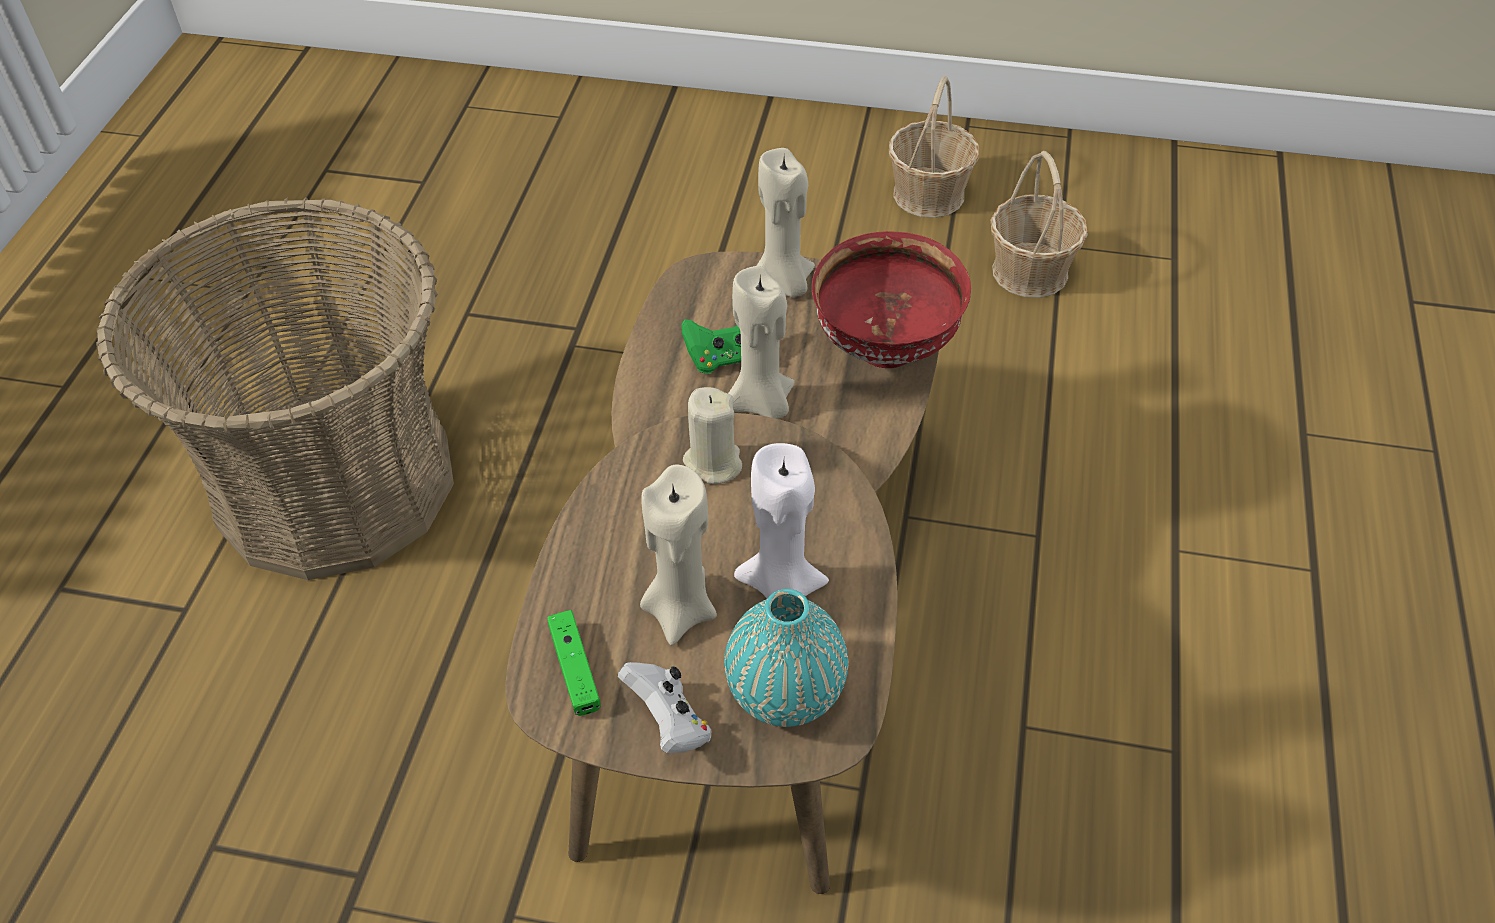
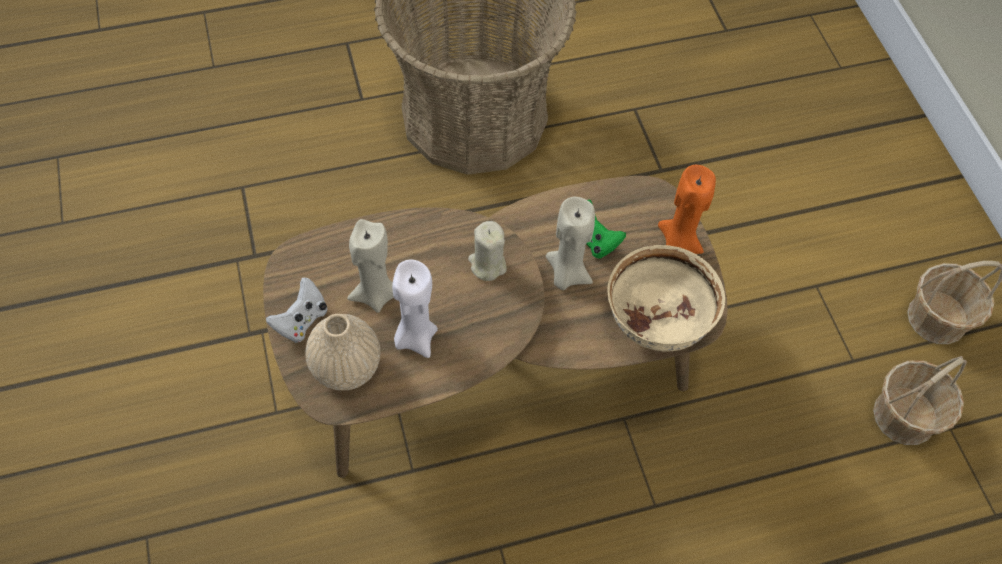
camera: 60 degrees right, 10 degrees up
green game controller [547,610,601,716] -> none
turquoise vase [724,589,848,727] -> beige vase [305,314,380,391]
beige candle [756,148,815,297] -> orange candle [658,165,716,254]
red bowl [812,231,971,368] -> beige bowl [607,245,725,352]

